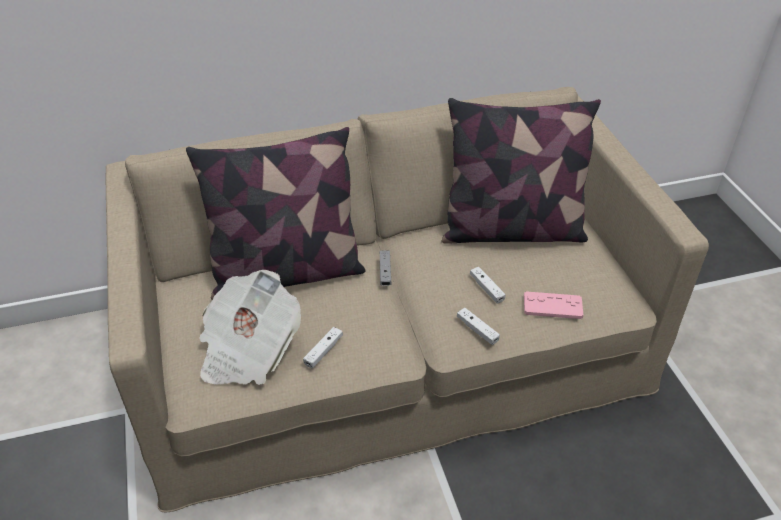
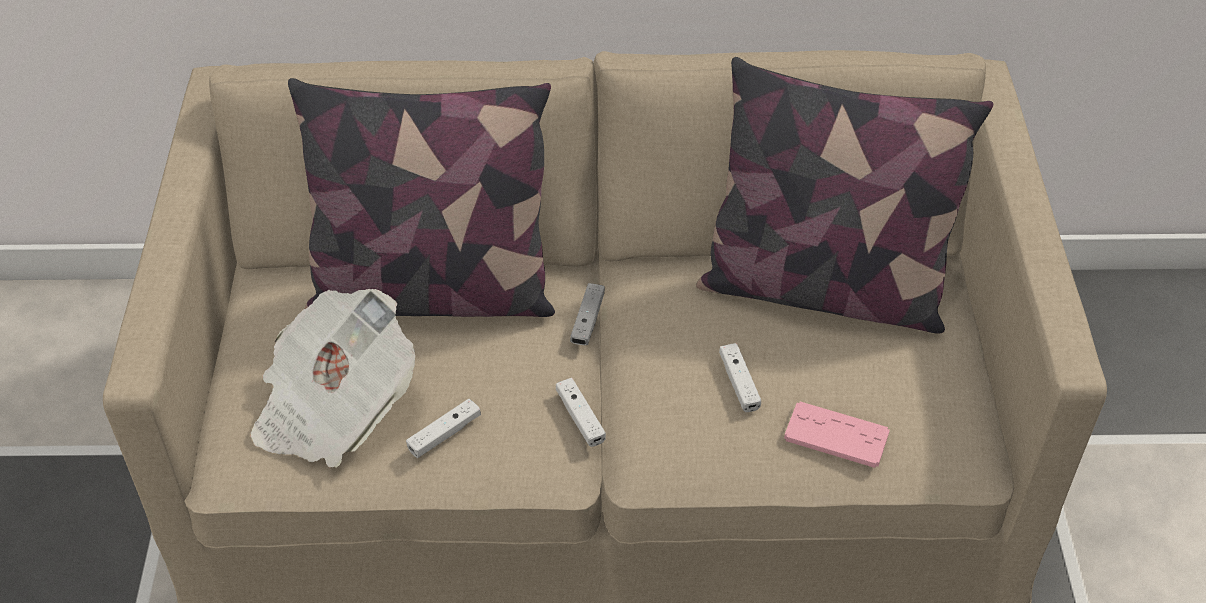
camera: 15 degrees right, 5 degrees up
white game controller [457,308,500,345] -> white game controller moved to [556,378,606,447]

